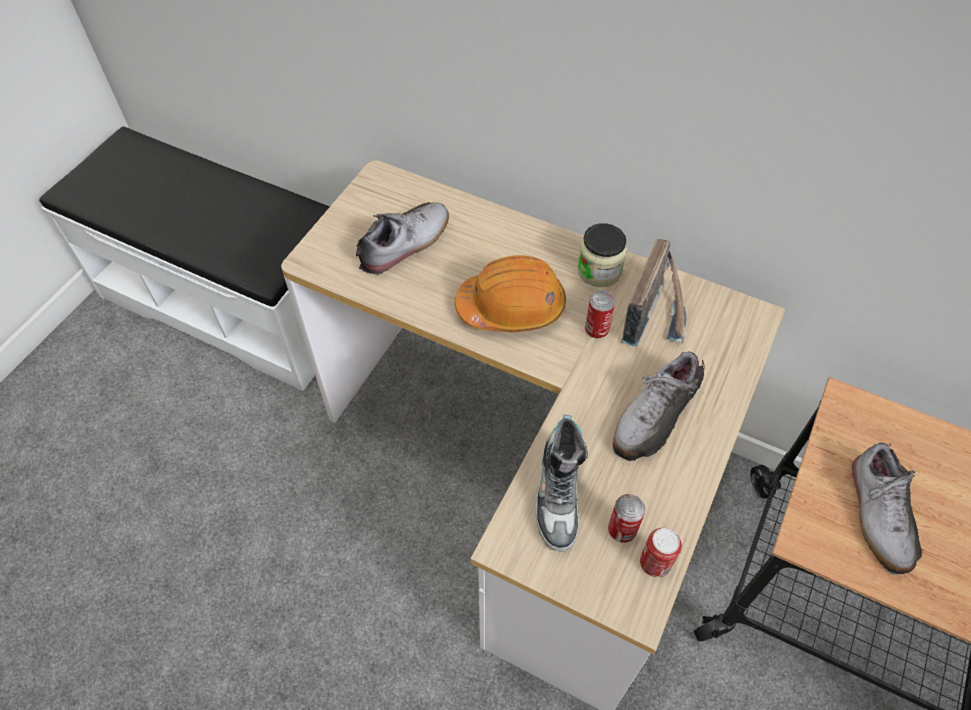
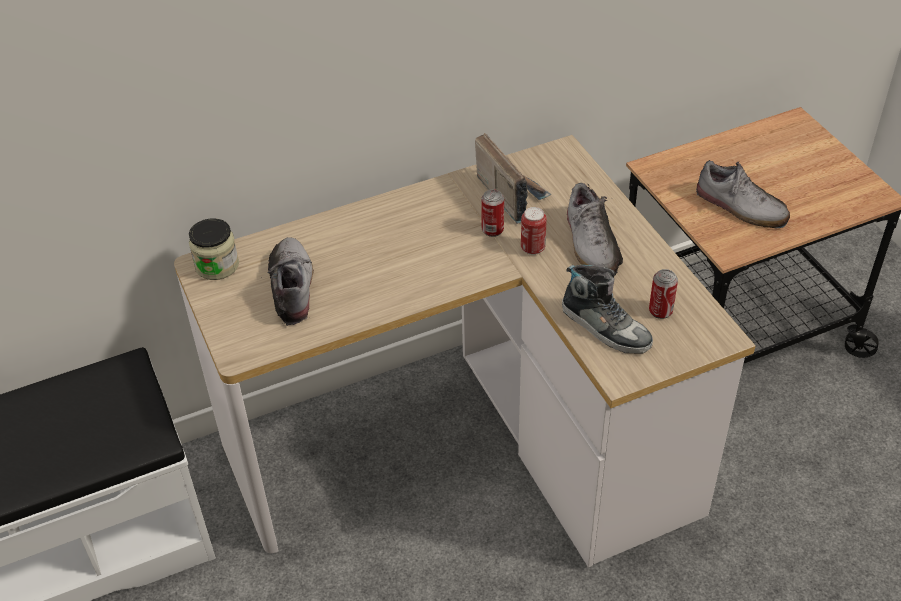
camera: 50 degrees left, 10 degrees down
orange hard hat [455,255,566,332] -> none
jar [577,223,627,287] -> jar moved to [189,219,239,280]
can [640,528,682,577] -> can moved to [521,207,547,255]

